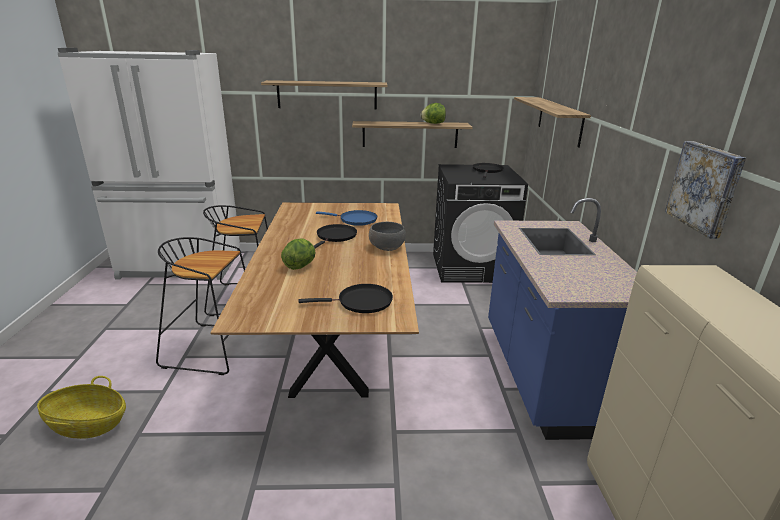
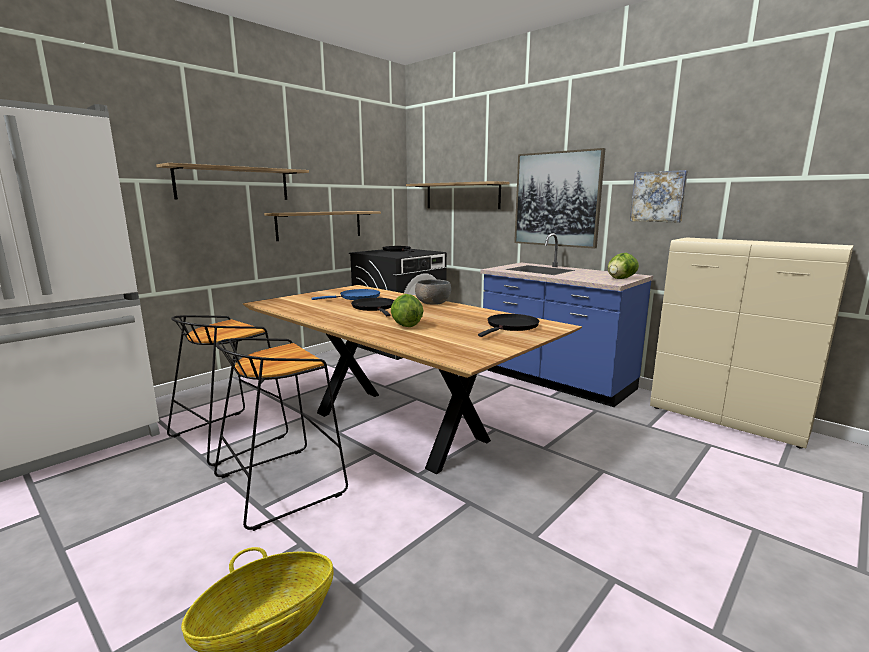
camera: 45 degrees left, 10 degrees down
lettuce [420,103,446,124] -> lettuce moved to [608,253,639,279]
none -> picture [514,148,605,249]

